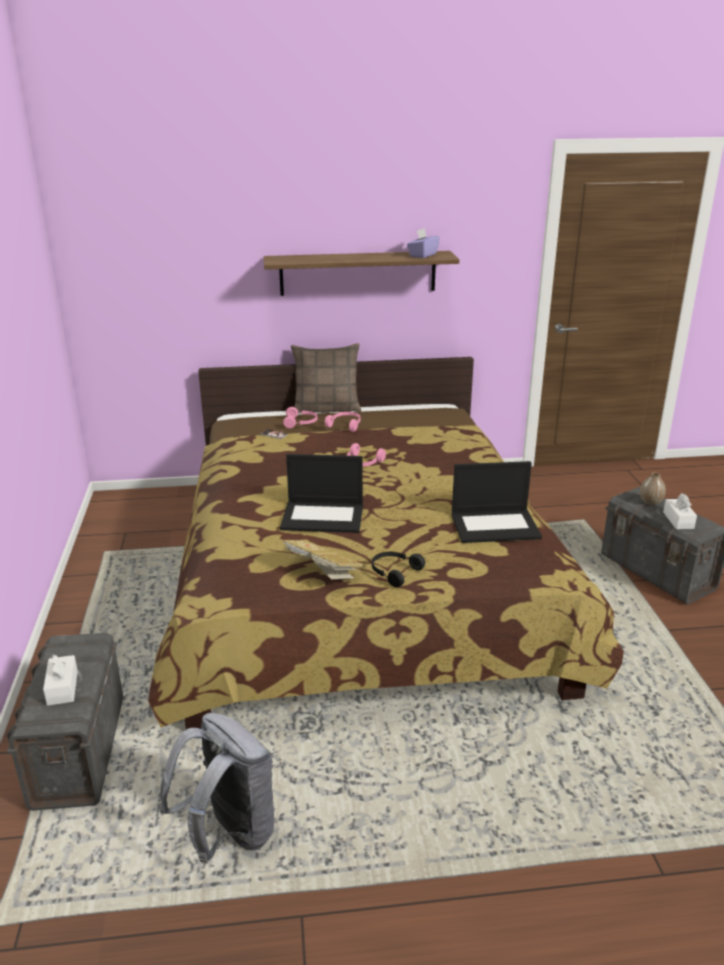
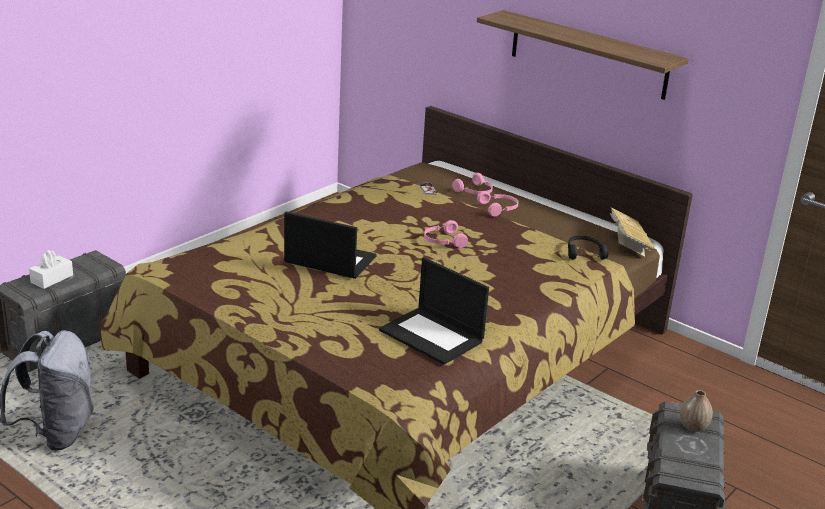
camera: 45 degrees right, 0 degrees up
laptop [280,454,363,533] -> laptop turned 150 degrees clockwise [284,212,377,279]
book [281,540,364,579] -> book moved to [608,207,655,256]
pillow [291,343,361,413] -> none
black headphones [372,552,425,587] -> black headphones moved to [568,236,609,260]
purple tissue box [407,228,440,258] -> none
white tissue box [663,493,697,529] -> none

